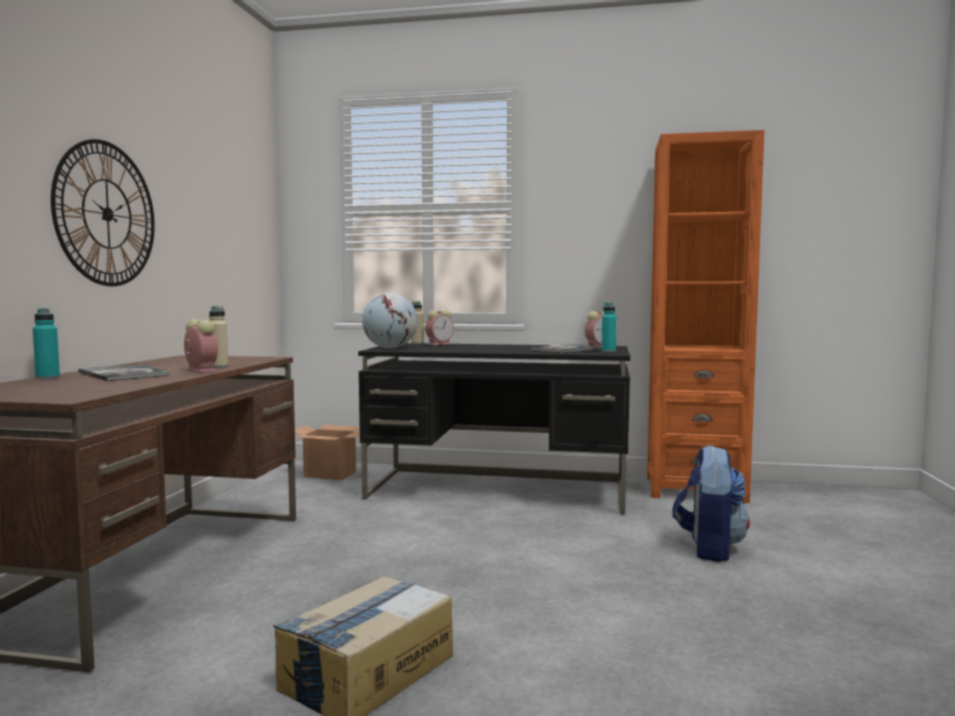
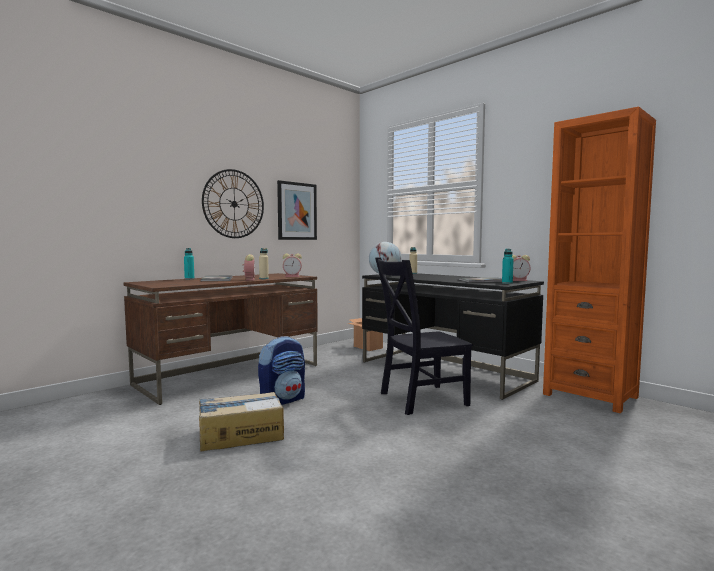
camera: 35 degrees right, 0 degrees up
alarm clock [425,310,454,345] -> alarm clock moved to [283,253,302,277]
backpack [672,445,750,562] -> backpack moved to [258,336,305,405]
none -> picture [277,180,317,240]
none -> black chair [375,258,473,415]

